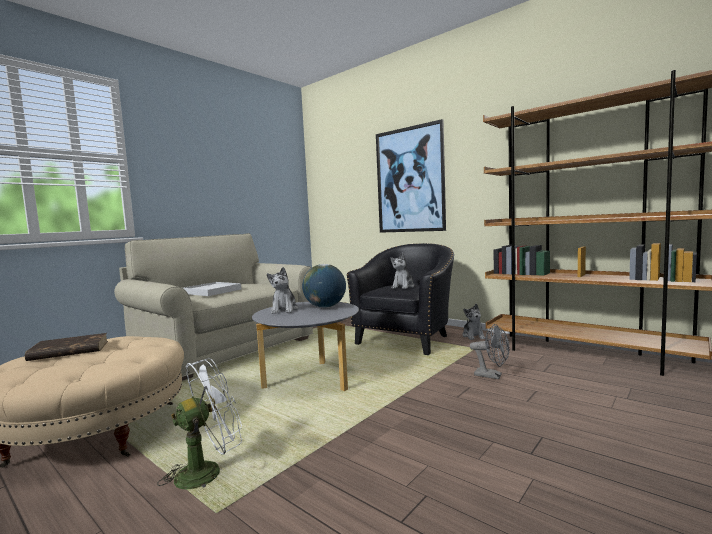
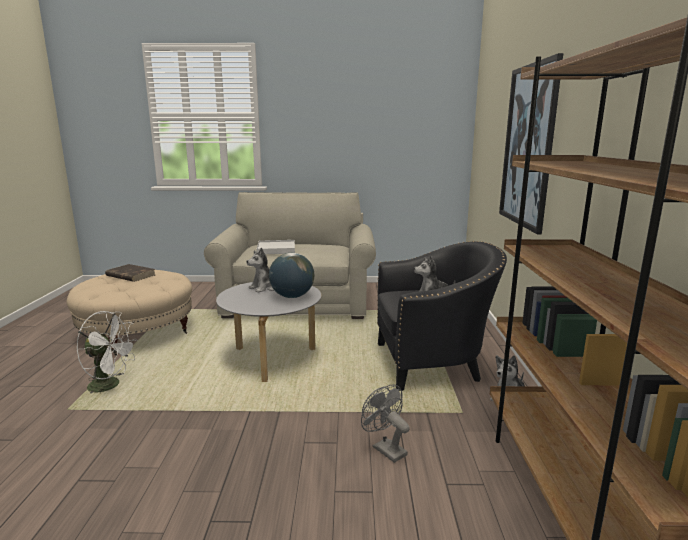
camera: 50 degrees right, 10 degrees up
grey fan [470,324,509,379] -> grey fan turned 150 degrees clockwise [361,384,410,463]

